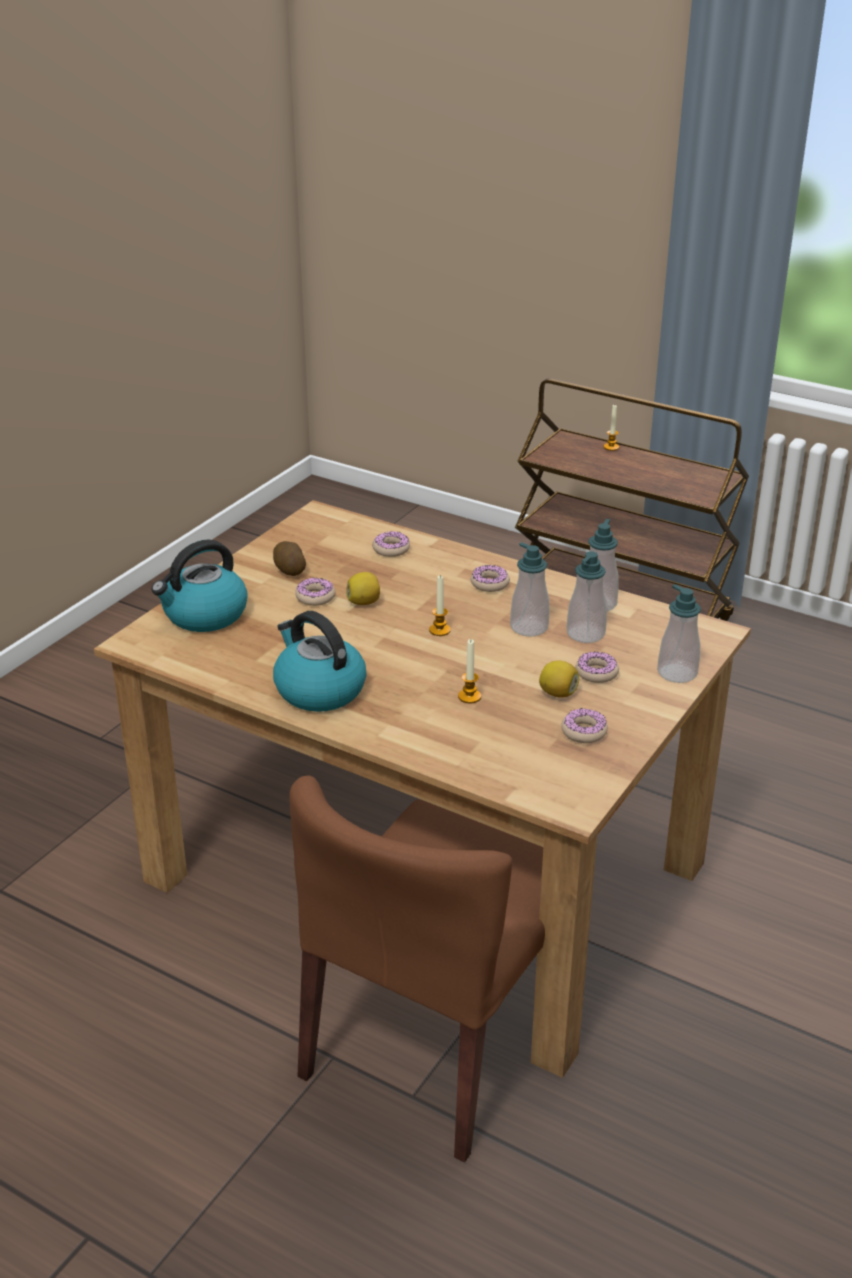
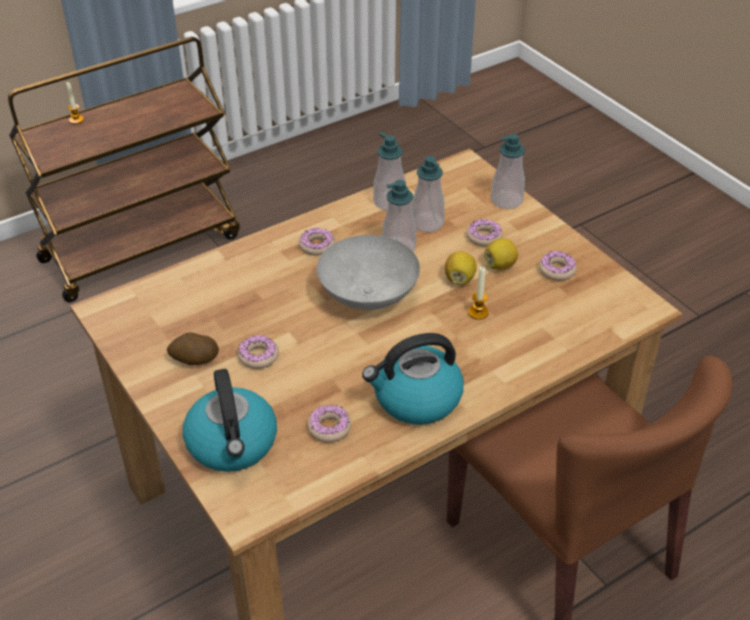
camera: 65 degrees left, 10 degrees up
lemon [346,572,380,605] -> lemon moved to [445,251,477,285]
donut [372,531,410,557] -> donut moved to [307,405,351,442]
candle [429,575,451,636] -> grey bowl [317,235,420,310]

